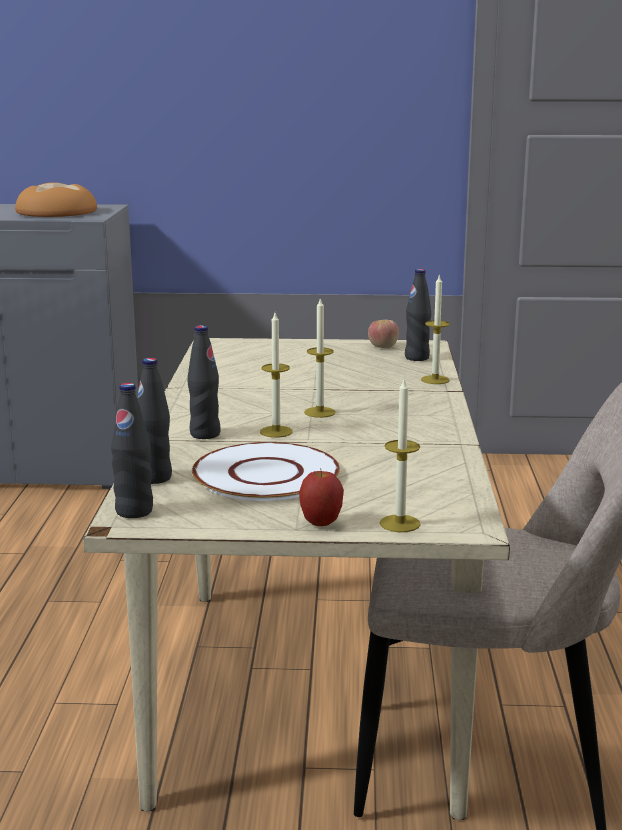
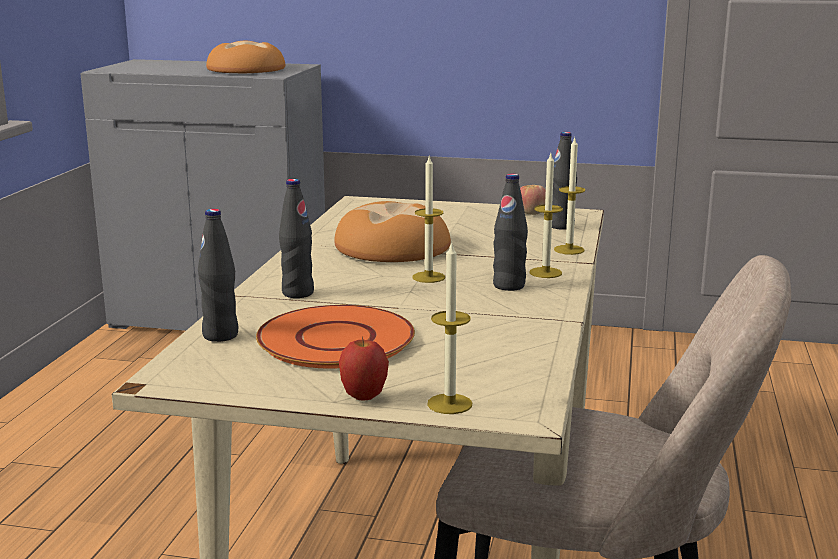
camera: 10 degrees right, 0 degrees up
black bottle [111,383,153,518] -> black bottle moved to [493,174,528,291]
white plate [192,442,340,501] -> orange plate [256,305,415,369]
candle [260,313,293,438] -> candle moved to [530,153,563,278]
none -> bread [334,201,451,262]

